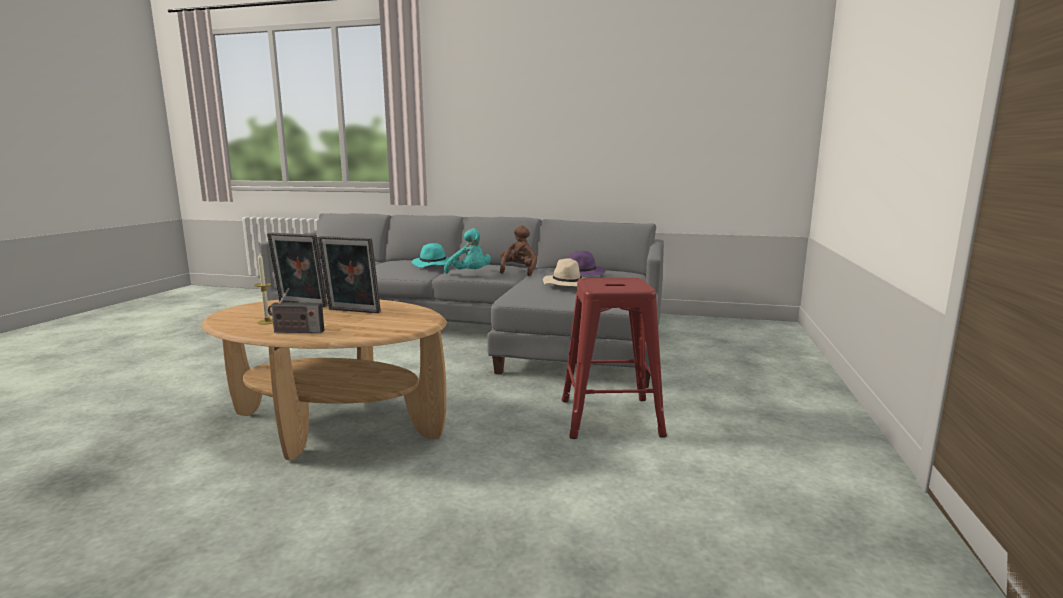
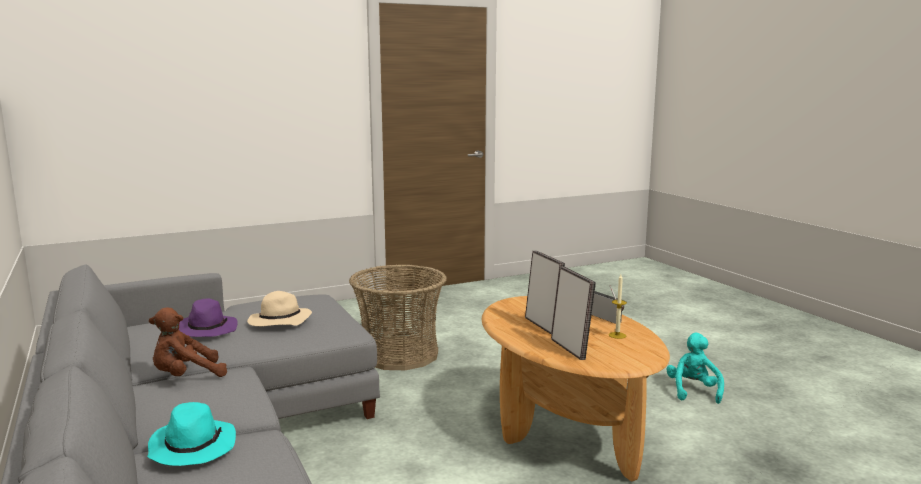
camera: 130 degrees left, 0 degrees up
turquoise plush toy [444,228,491,274] -> turquoise plush toy moved to [666,333,724,404]
red stool [562,278,667,439] -> basket [349,264,447,370]

